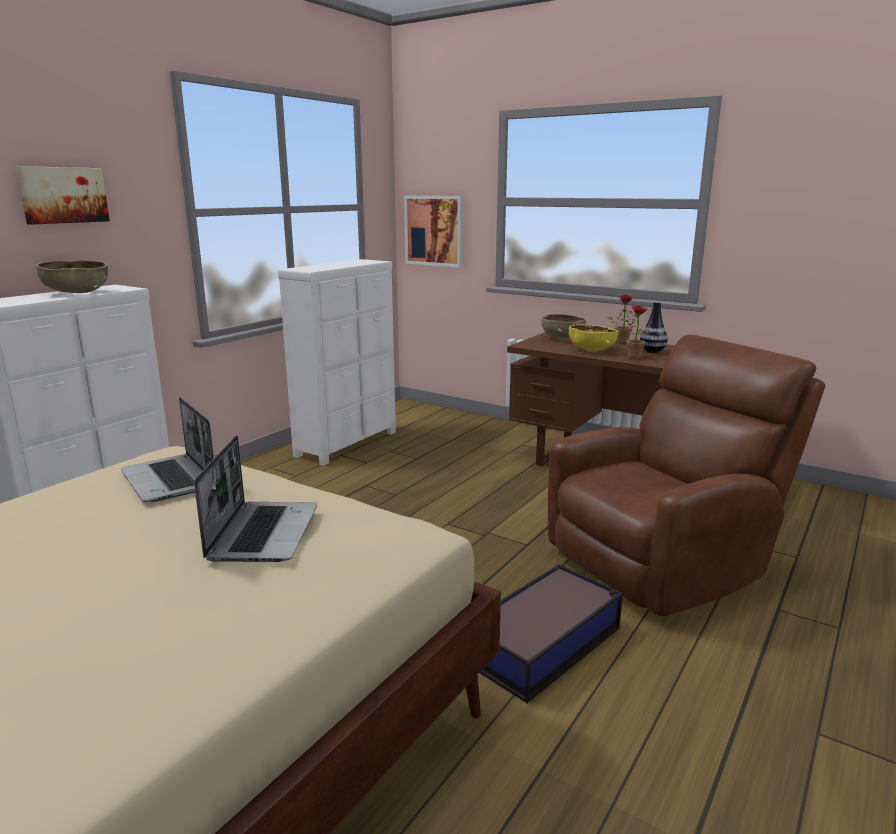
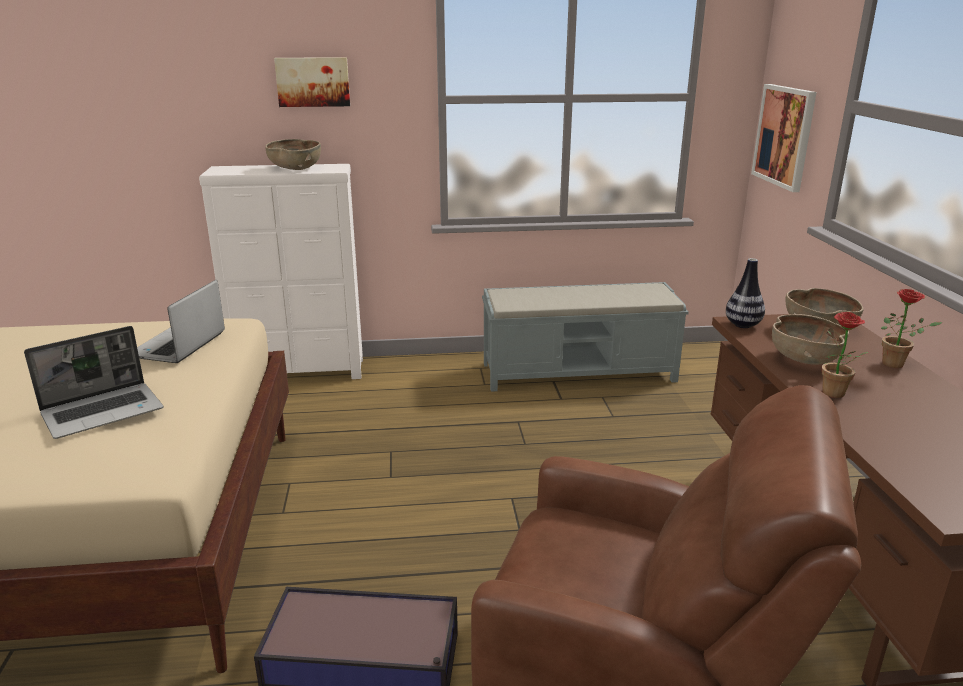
camera: 50 degrees right, 5 degrees up
white dresser [278,259,396,466] -> grey bench [482,282,689,392]
yellow bowl [569,324,618,351] -> brown bowl [772,314,849,365]
vase [640,301,668,353] -> vase moved to [726,258,765,328]

